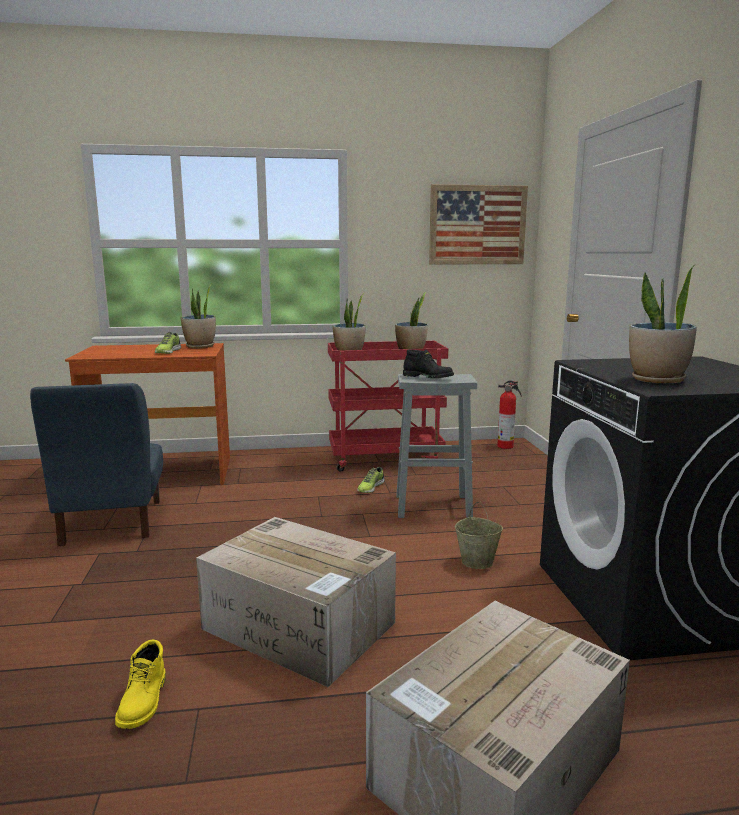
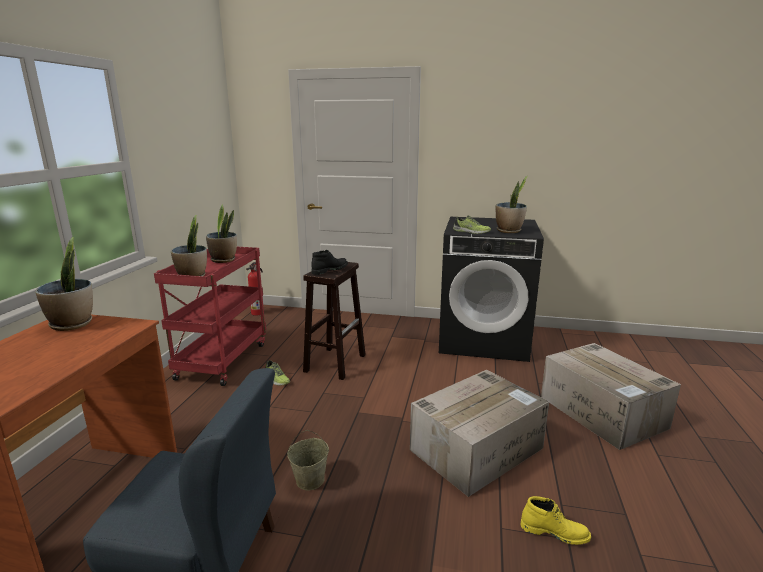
camera: 70 degrees left, 5 degrees up
shoe [155,332,181,354] -> shoe moved to [453,215,491,234]
grey stool [396,374,477,518] -> brown stool [303,262,366,380]
picture [429,184,528,264] -> none
beige bucket [455,501,503,569] -> beige bucket moved to [287,430,329,490]

